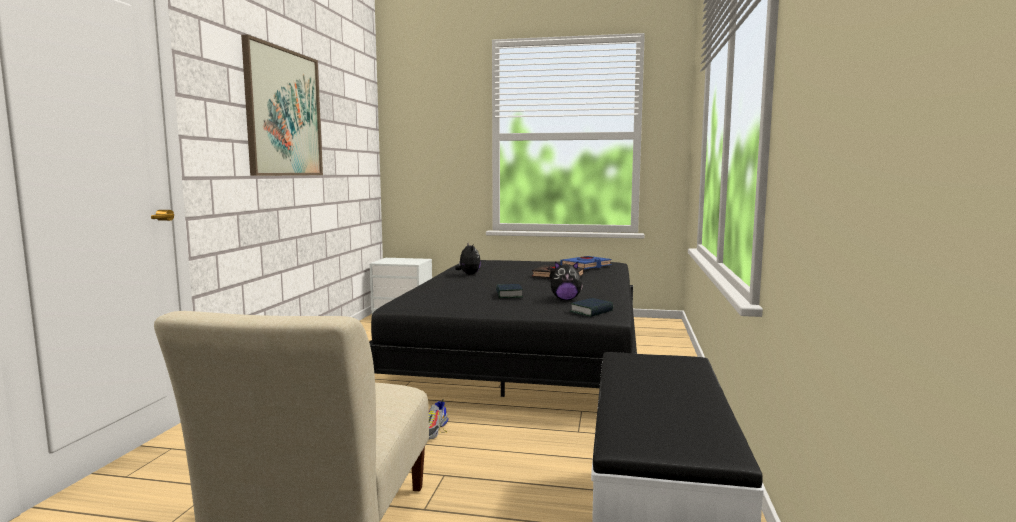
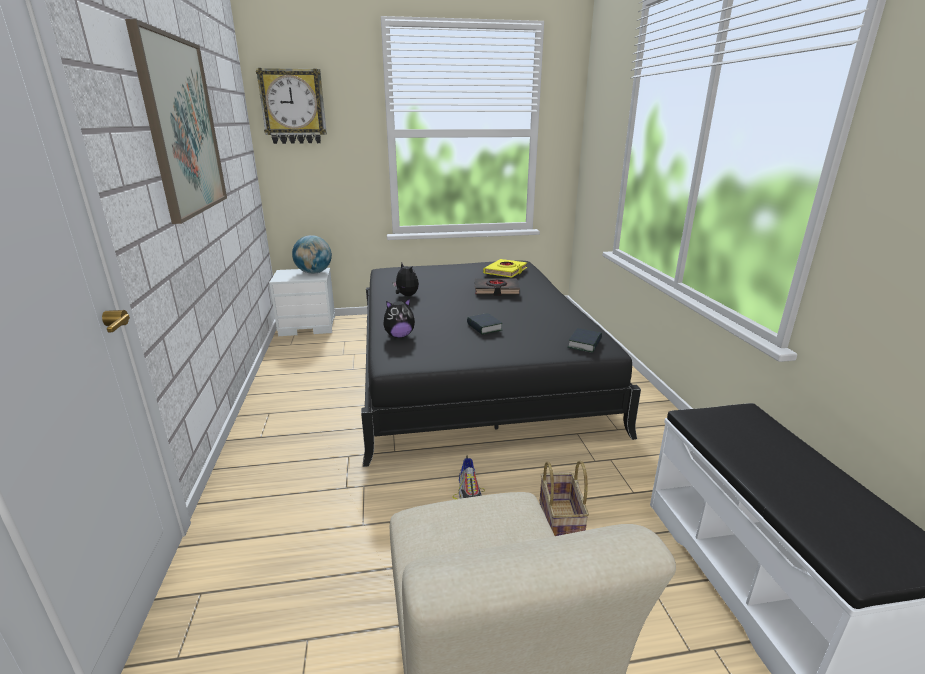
camera: 20 degrees left, 15 degrees up
plush toy [551,262,583,300] -> plush toy moved to [383,298,415,338]
blue book [560,256,612,269] -> yellow book [483,259,527,278]
none -> wall clock [256,68,327,144]
none -> globe [292,235,332,274]
none -> basket [540,460,589,536]

